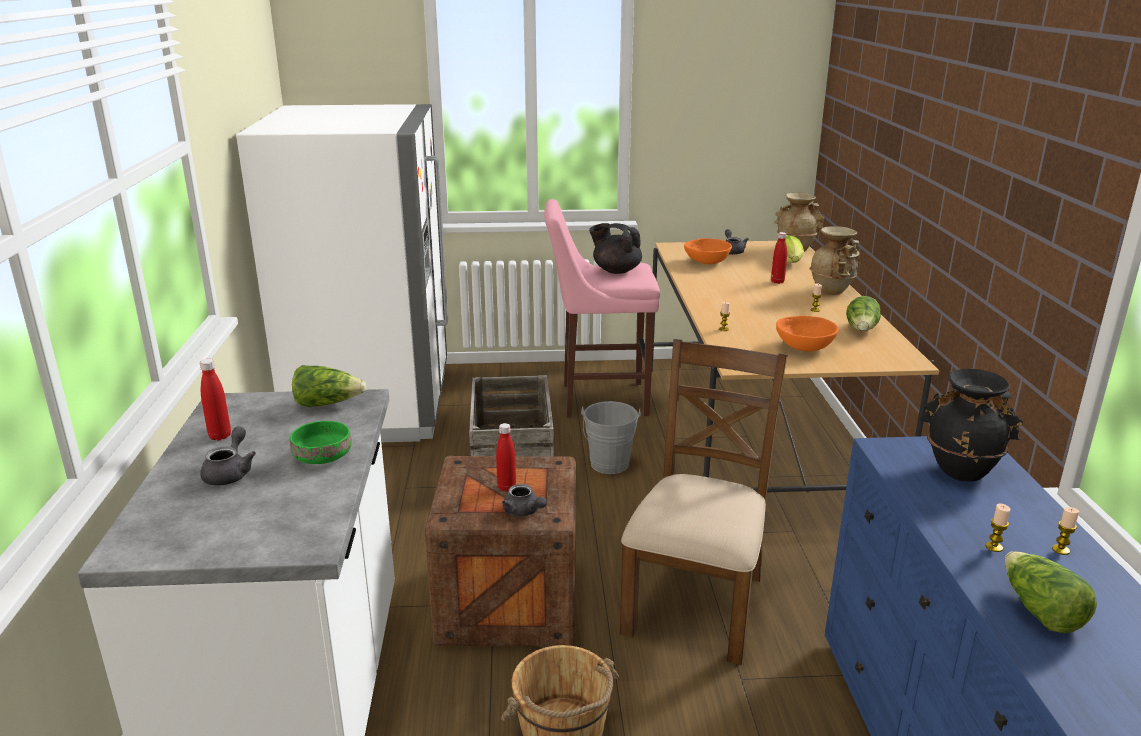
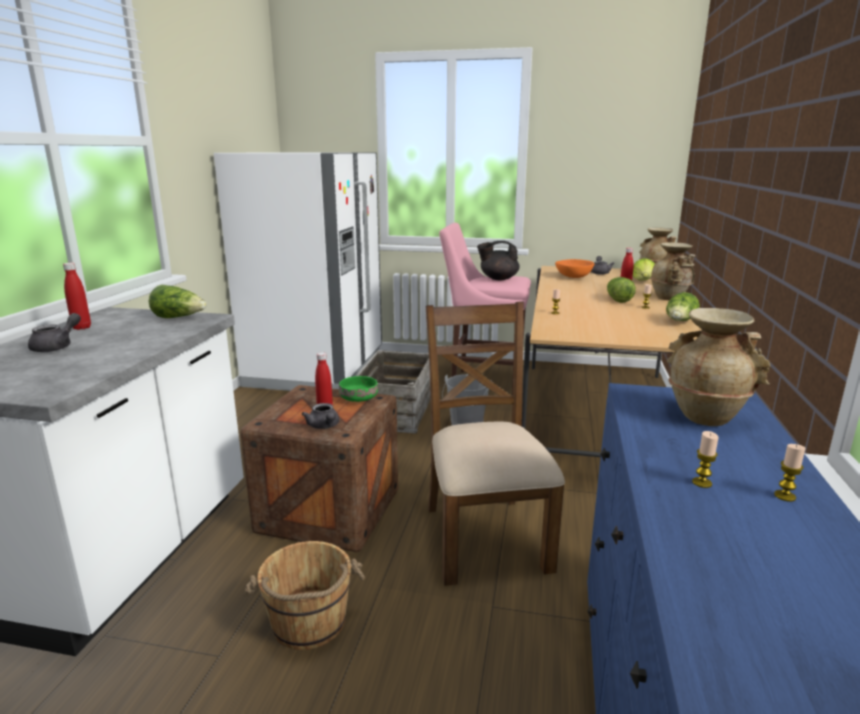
camera: 15 degrees right, 5 degrees down
green bowl [290,421,352,464] -> green bowl moved to [339,376,378,402]
black teapot [589,223,642,274] -> black teapot turned 45 degrees counterclockwise [477,241,520,280]
brown chair [620,339,787,665] -> brown chair turned 45 degrees counterclockwise [426,301,565,586]
orange bowl [776,316,839,352] -> none
black vase [921,369,1023,482] -> beige vase [667,308,770,426]
lettuce [1005,551,1097,633] -> lettuce moved to [607,277,636,303]

